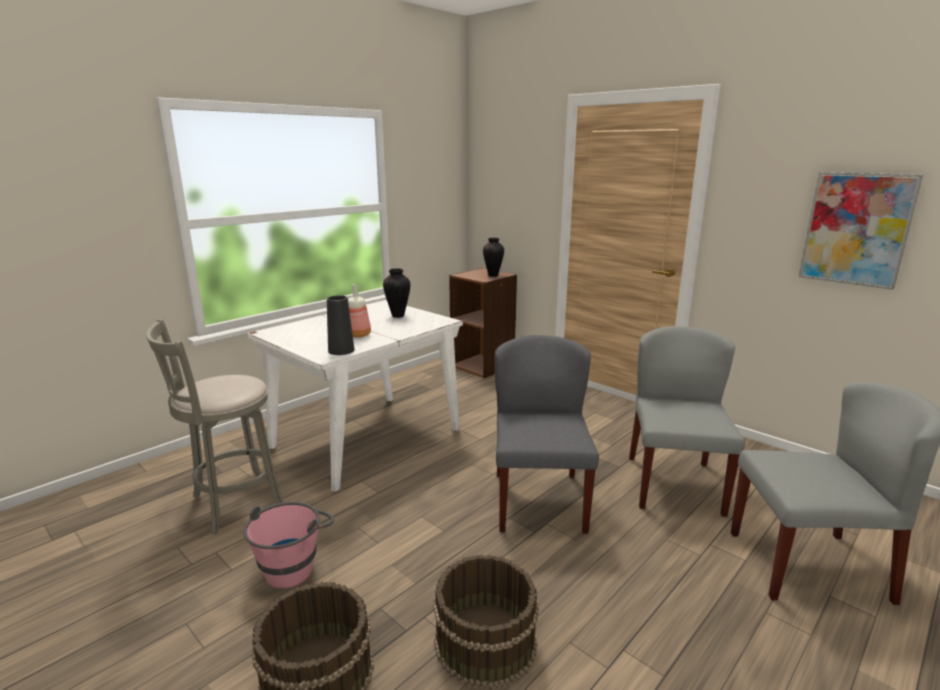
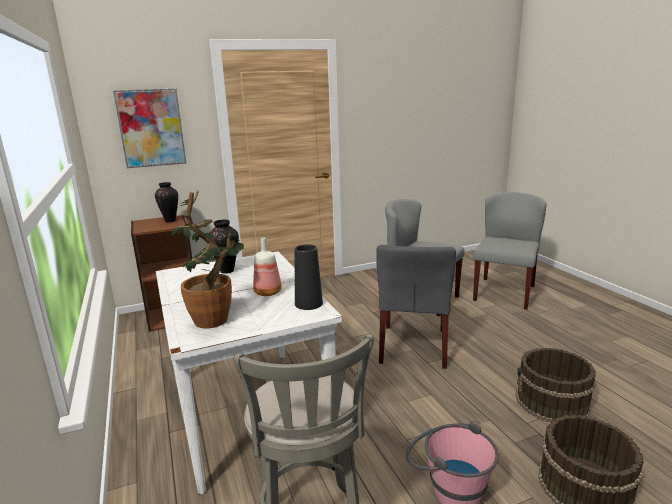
camera: 65 degrees left, 0 degrees up
grey chair [495,335,599,534] -> grey chair turned 105 degrees counterclockwise [377,245,456,369]
picture [798,172,923,290] -> picture moved to [113,89,186,168]
none -> potted plant [171,190,244,328]

